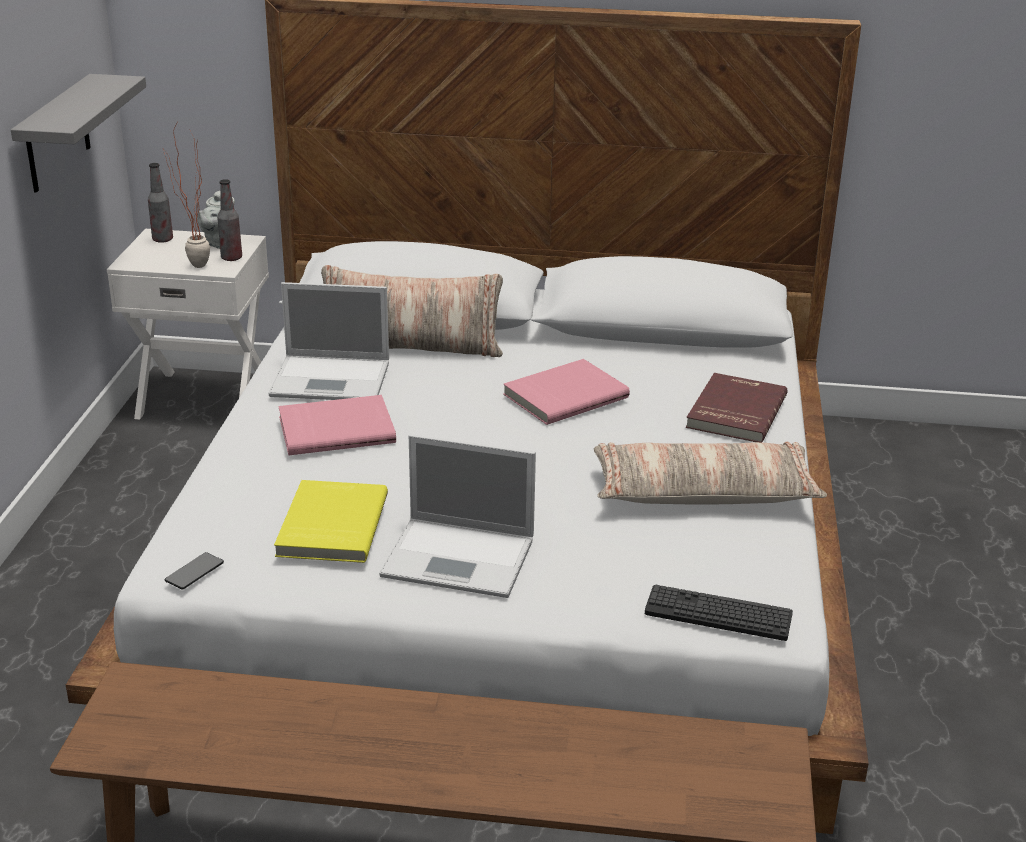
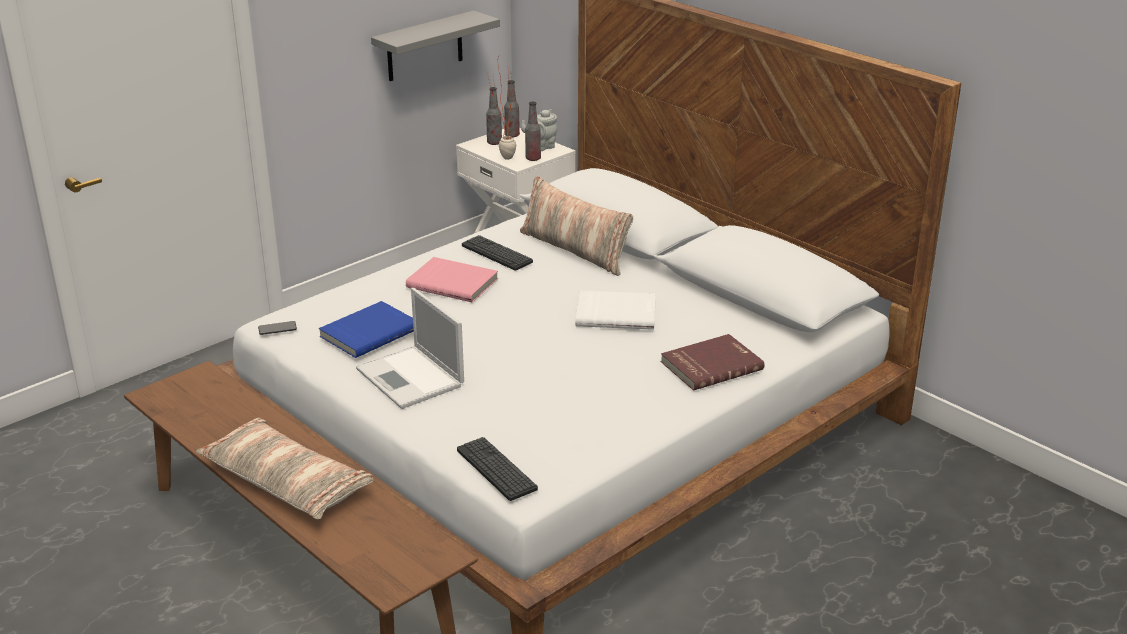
camera: 40 degrees right, 0 degrees up
laptop [268,282,389,400] -> keyboard [462,235,533,271]
yellow book [274,480,388,563] -> blue book [319,301,414,358]
pink book [503,359,630,425] -> white book [575,291,656,330]
pillow [594,442,827,505] -> pillow moved to [196,418,374,519]
none -> bottle [486,87,502,145]

